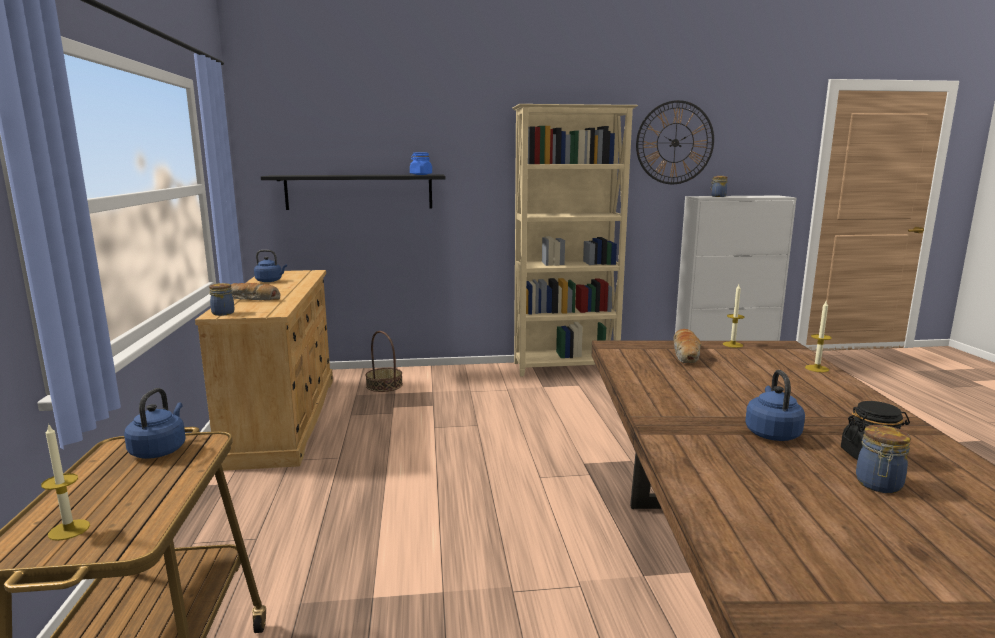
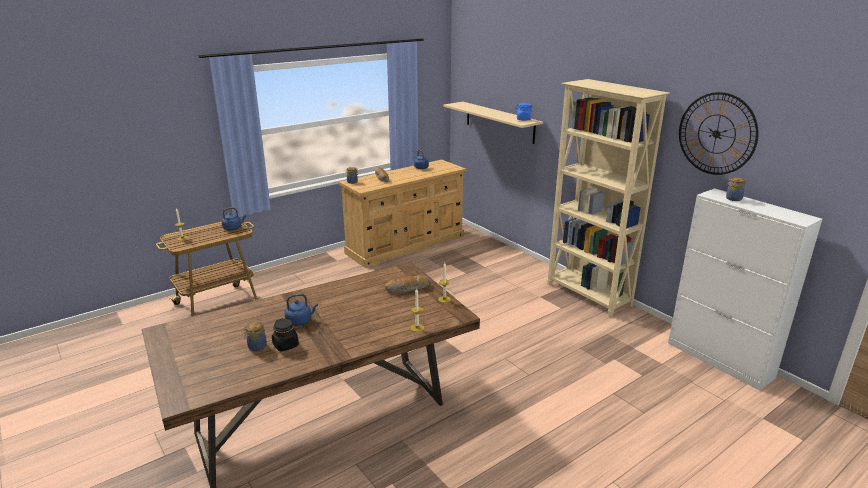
camera: 60 degrees right, 10 degrees up
black shelf [261,175,446,210] -> beige shelf [443,102,543,144]
basket [365,331,403,392] -> none

